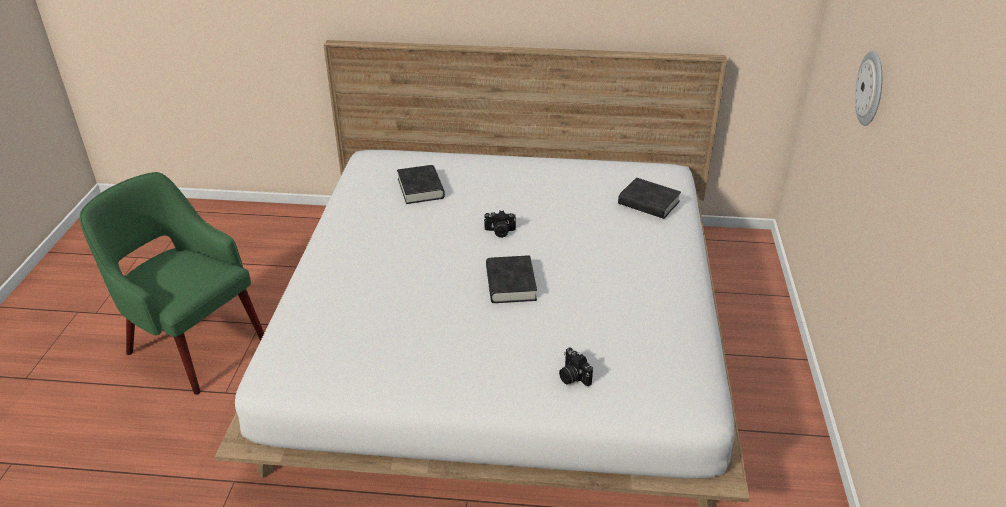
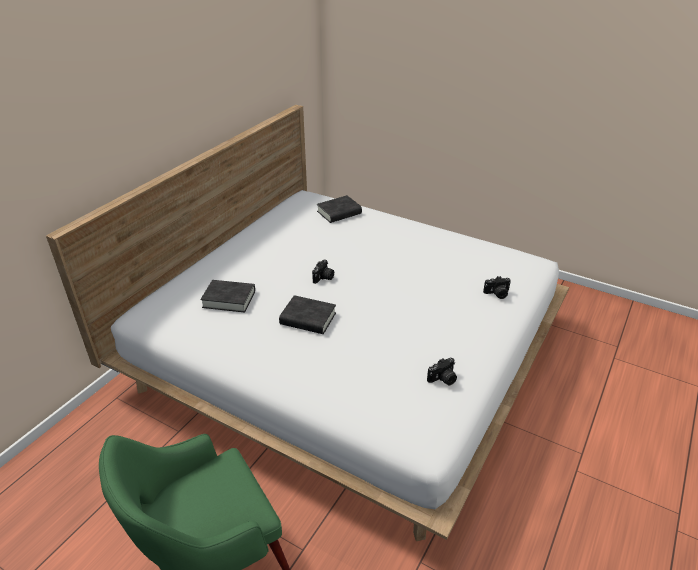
camera: 65 degrees left, 0 degrees up
black book [486,255,537,303] -> black book moved to [279,295,336,334]
wall clock [855,51,882,126] -> none
none -> camera [427,358,457,385]

